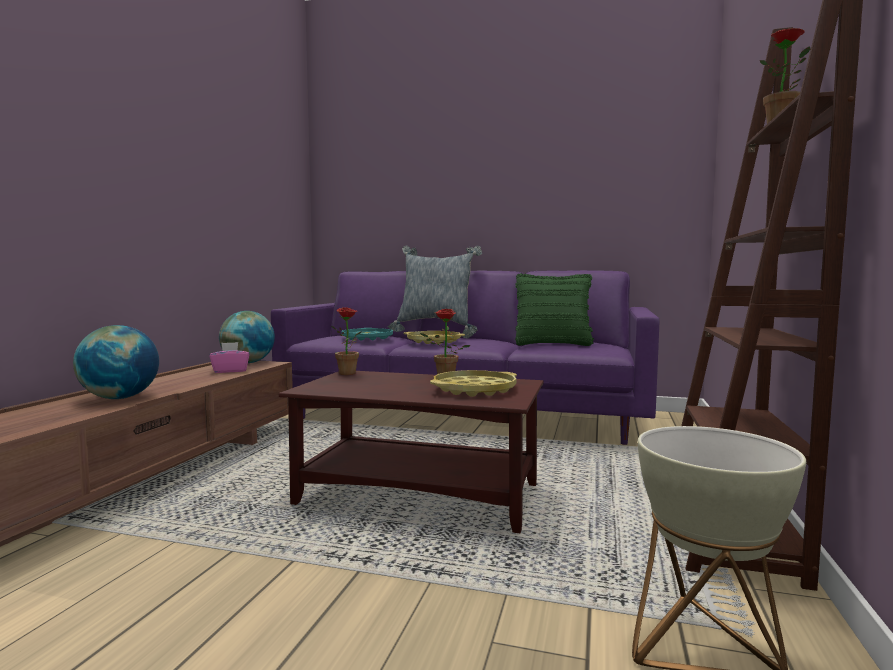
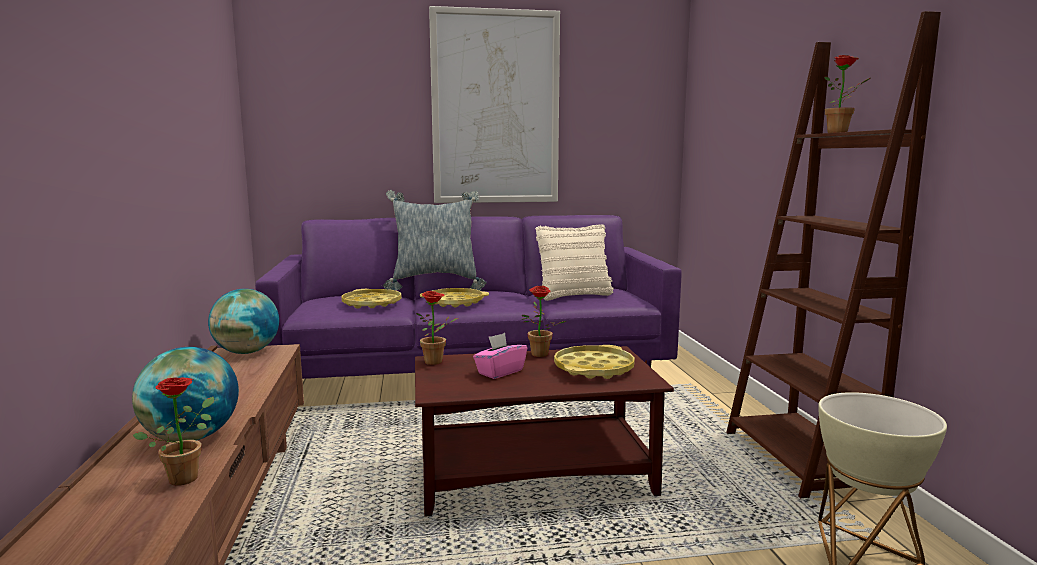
camera: 25 degrees left, 5 degrees up
pink tissue box [209,342,249,373] -> pink tissue box moved to [473,333,527,379]
turquoise tray [341,328,393,341] -> yellow tray [341,289,402,309]
green pillow [515,273,594,346] -> beige pillow [535,224,614,301]
none -> potted plant [133,378,214,486]
none -> picture [429,6,560,203]

